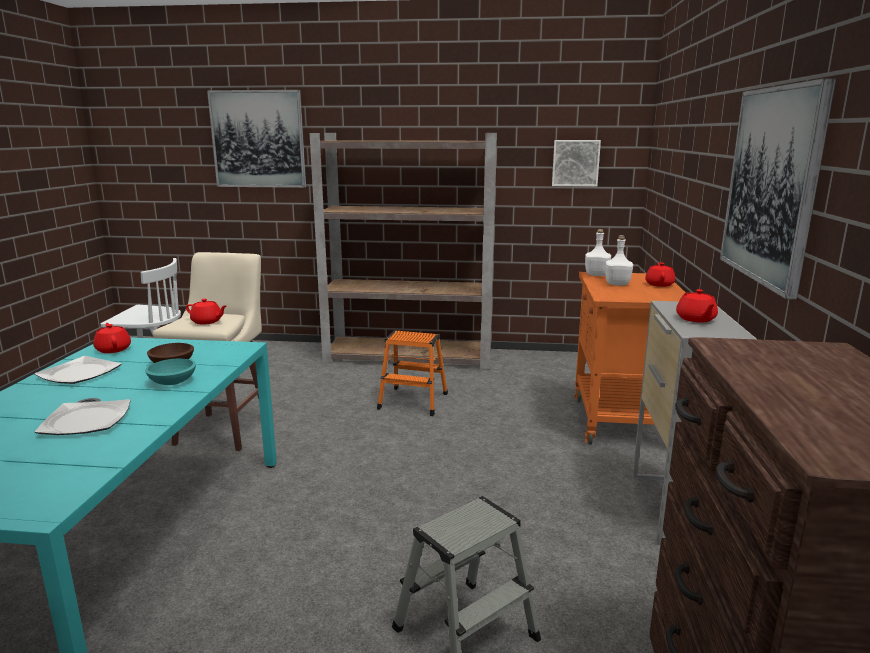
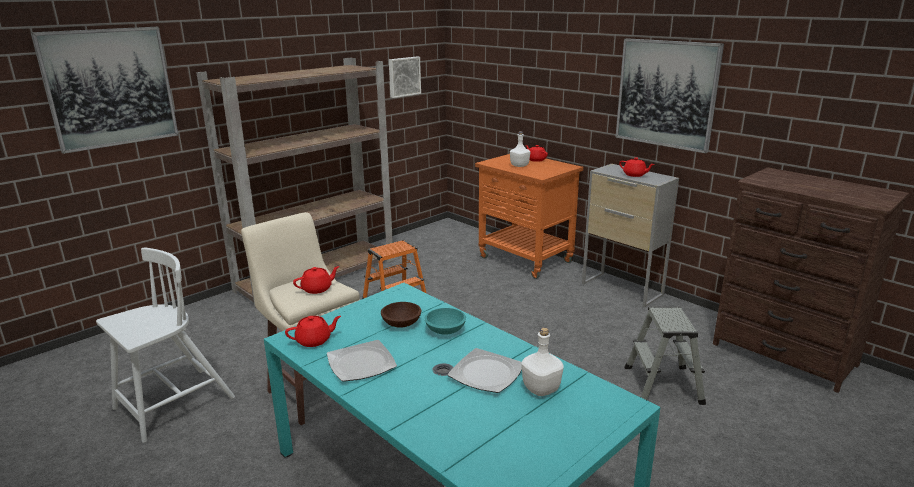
camera: 50 degrees left, 5 degrees up
red teapot [93,323,131,353] -> red teapot turned 150 degrees clockwise [285,316,341,347]
white bottle [585,229,611,276] -> white bottle moved to [522,328,564,396]

